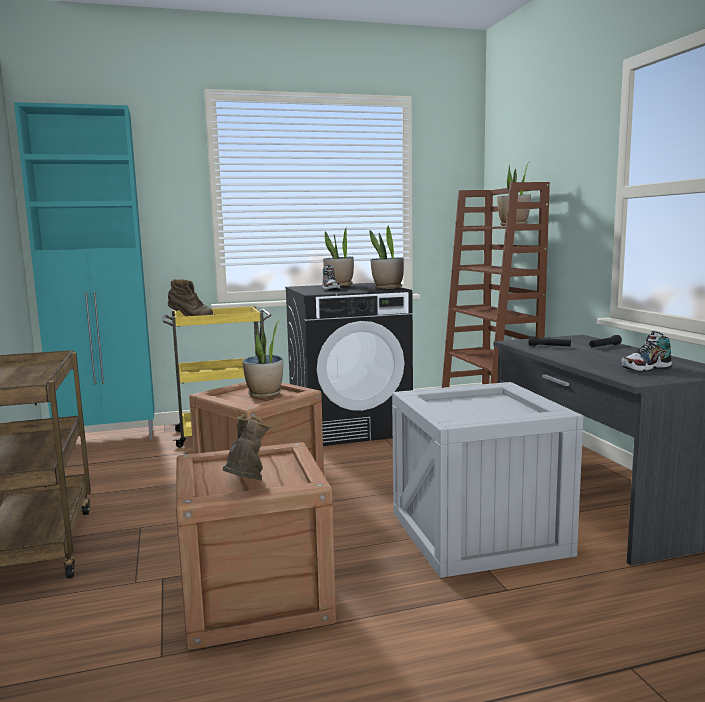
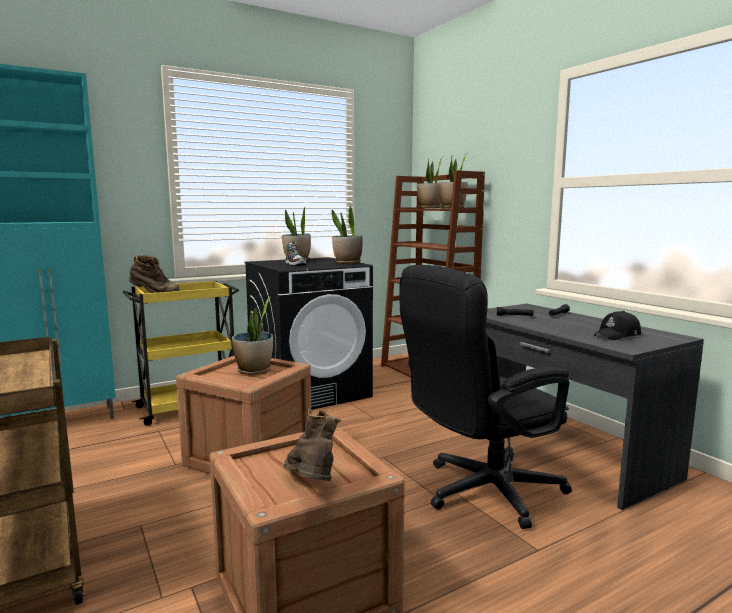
camera: 15 degrees left, 0 degrees up
crate [392,382,583,578] -> black office chair [399,265,572,529]
shoe [621,331,672,372] -> black cap [594,311,641,340]
none -> potted plant [417,157,443,208]

